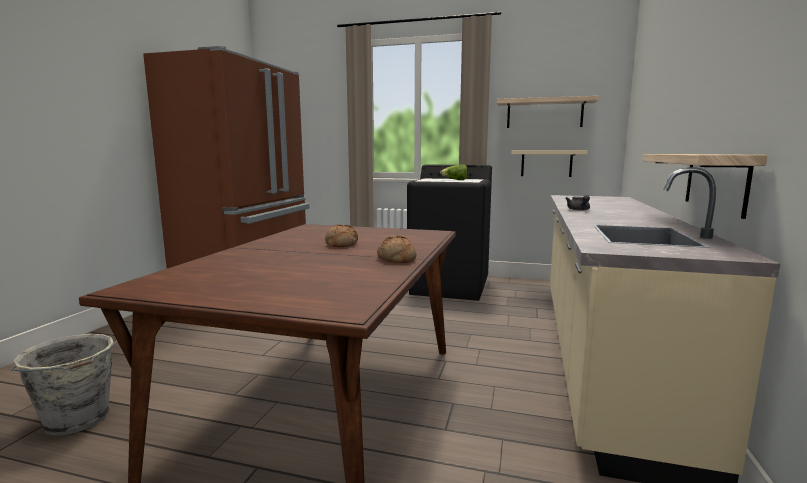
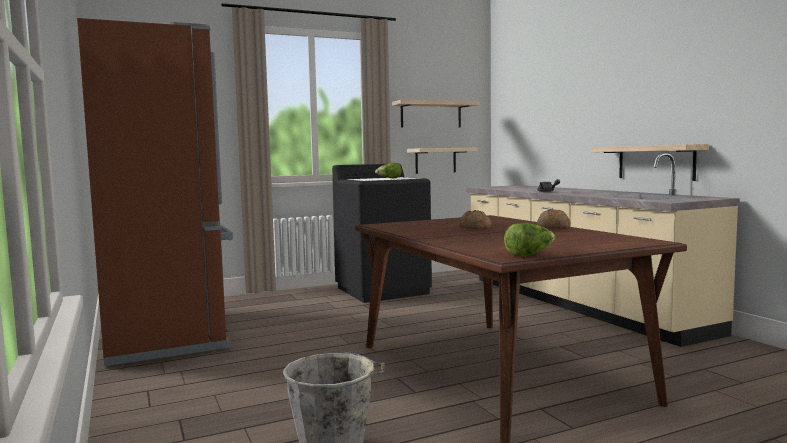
camera: 40 degrees left, 5 degrees down
none -> lettuce [504,223,555,257]

